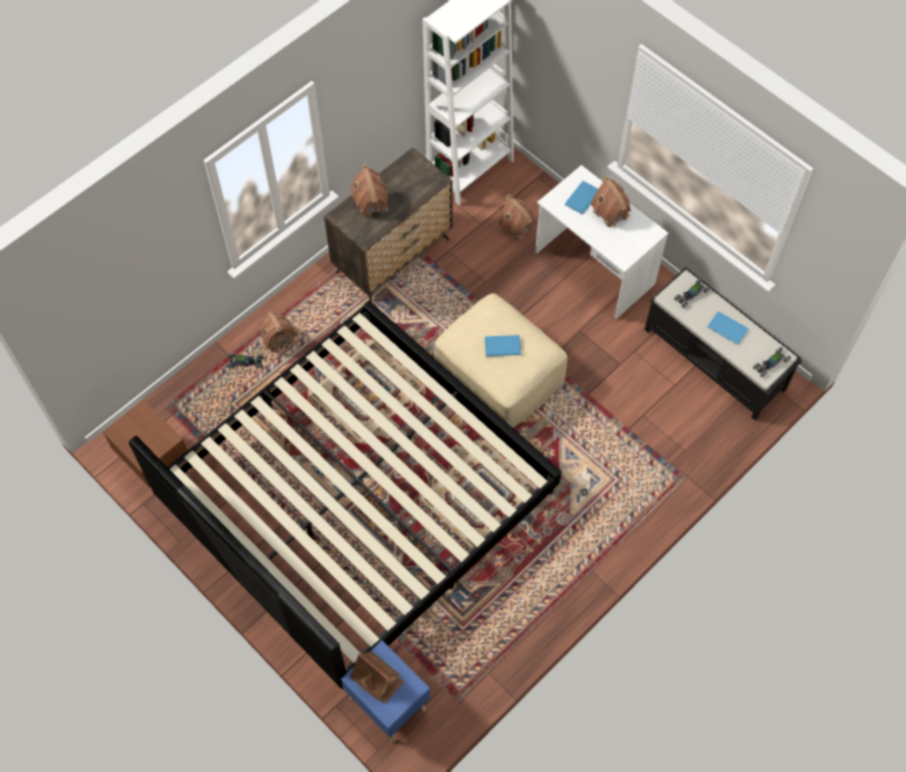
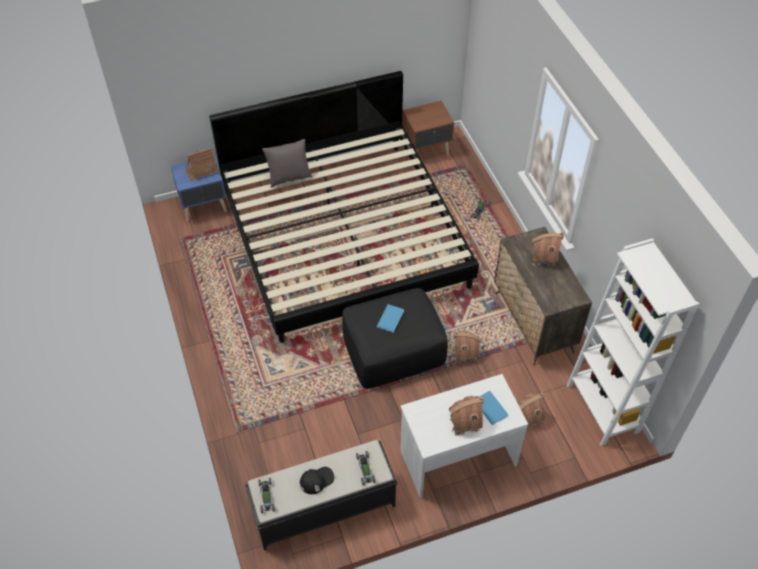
camera: 115 degrees right, 10 degrees down
toy house [260,312,297,352] -> toy house moved to [454,330,481,363]
beige ottoman [434,293,568,428] -> black ottoman [342,288,448,389]
blue book [707,311,748,345] -> black cap [300,467,334,494]
none -> grey pillow [262,139,312,188]

